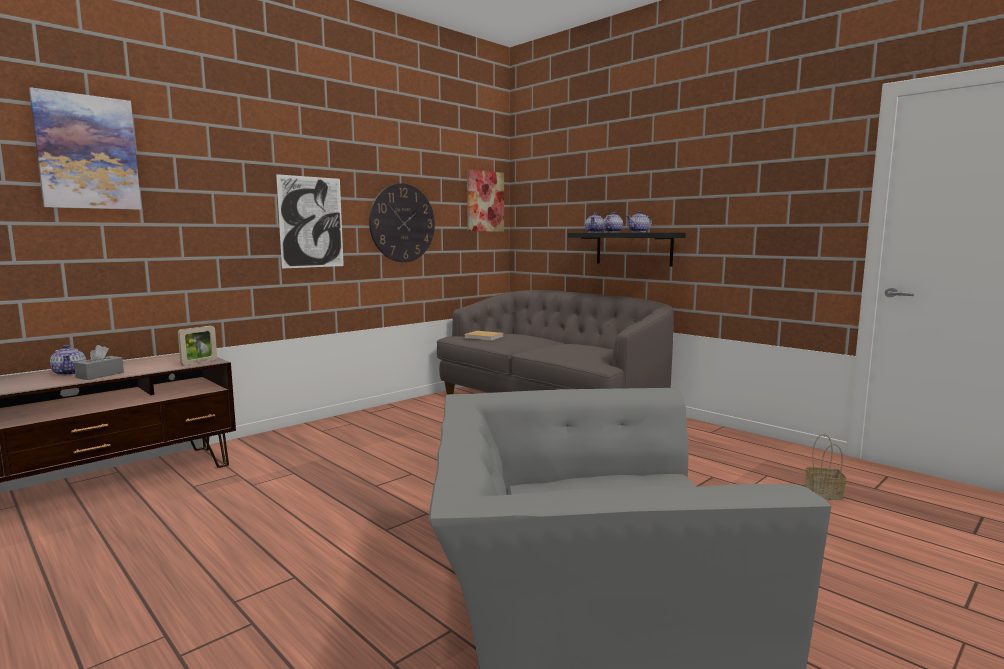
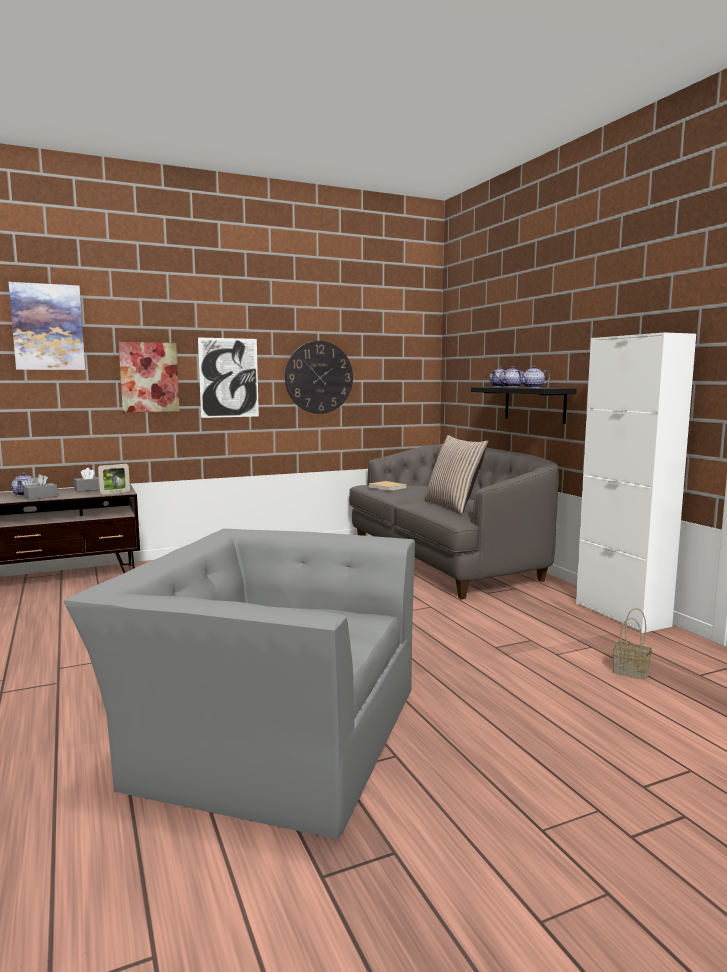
camera: 20 degrees right, 0 degrees up
picture [467,169,504,232] -> picture moved to [118,342,179,412]
none -> grey tissue box [74,468,99,492]
none -> pillow [424,435,489,514]
none -> white cabinet [576,332,696,633]

